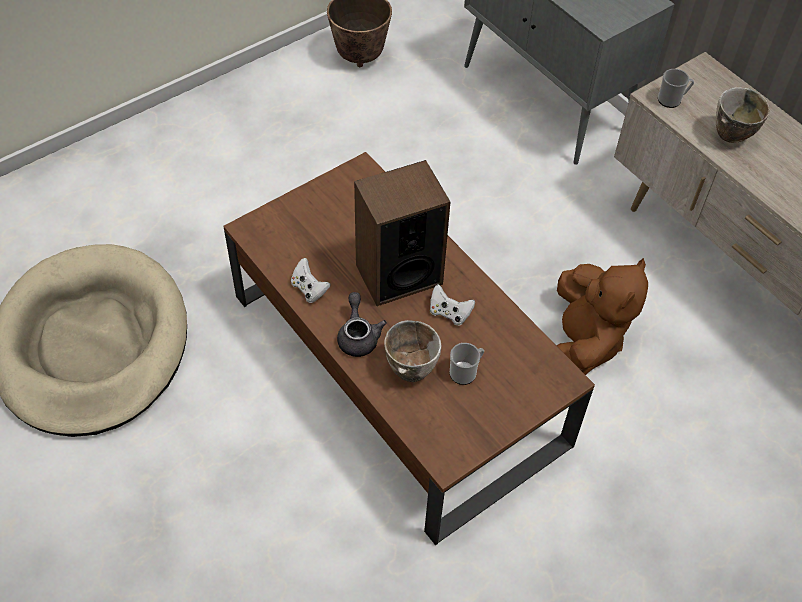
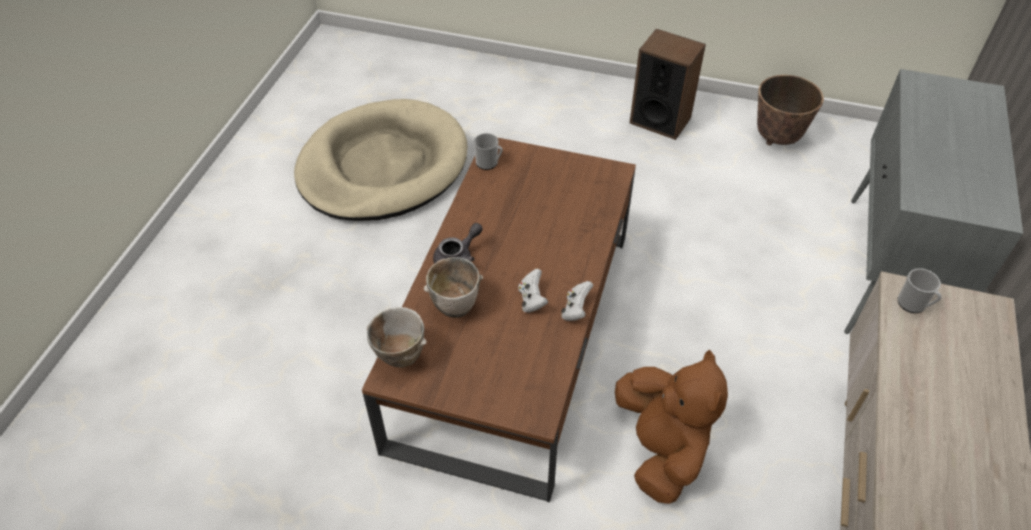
camera: 55 degrees right, 5 degrees down
white game controller [291,258,330,303] -> white game controller moved to [561,281,593,321]
speaker [354,160,450,306] -> speaker moved to [630,29,706,140]
mug [450,343,484,385] -> mug moved to [474,133,503,170]
brown plush toy [556,258,648,375] -> brown plush toy turned 75 degrees counterclockwise [615,349,728,504]
bowl [716,87,770,143] -> bowl moved to [367,307,427,368]

